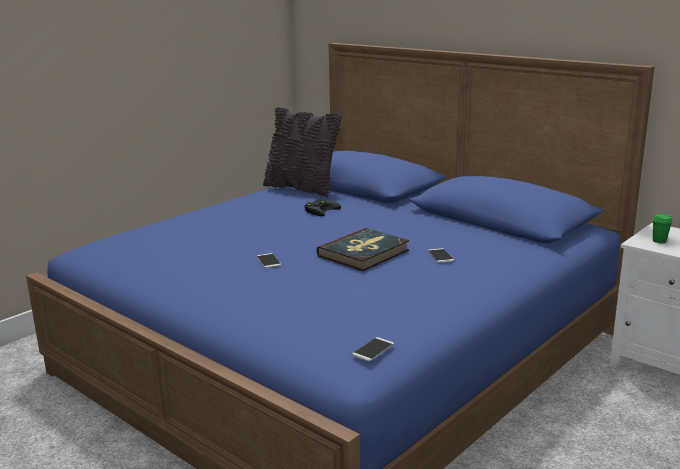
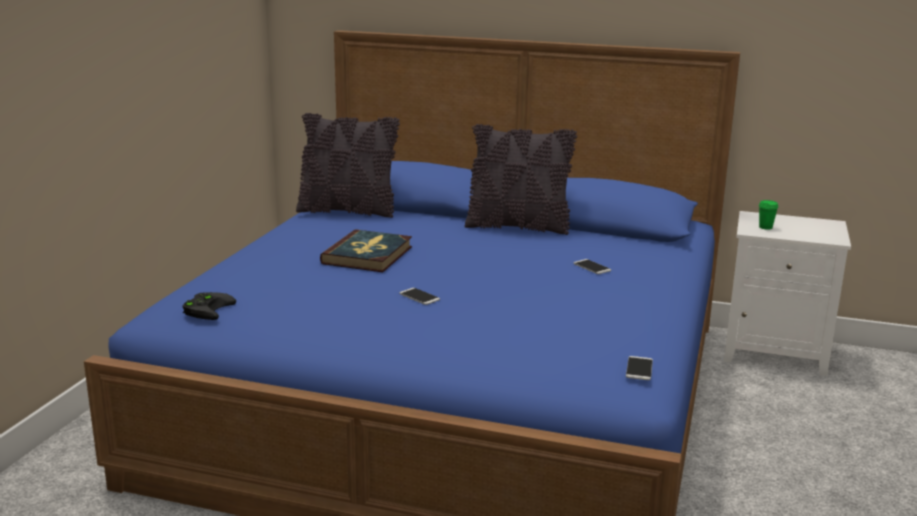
camera: 25 degrees left, 0 degrees up
black game controller [304,199,341,216] -> black game controller moved to [183,292,236,320]
book [317,228,409,271] -> book moved to [320,229,412,272]
none -> black pillow [465,124,577,235]

